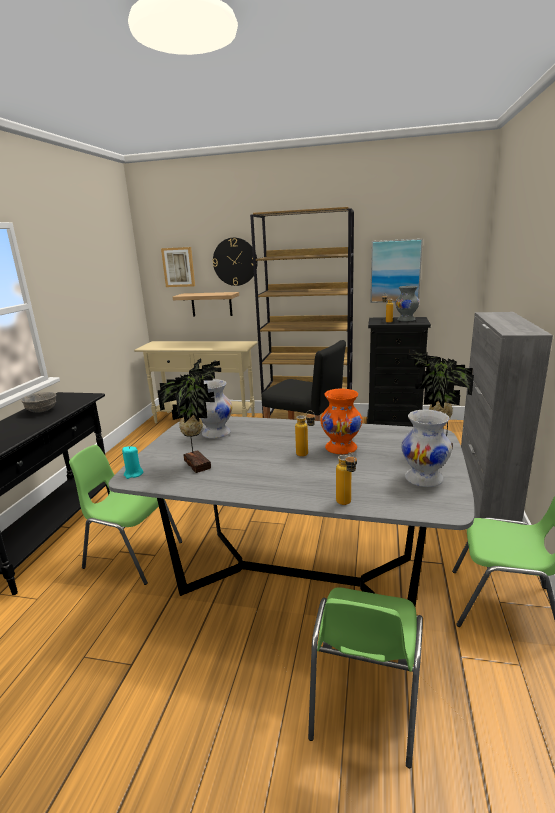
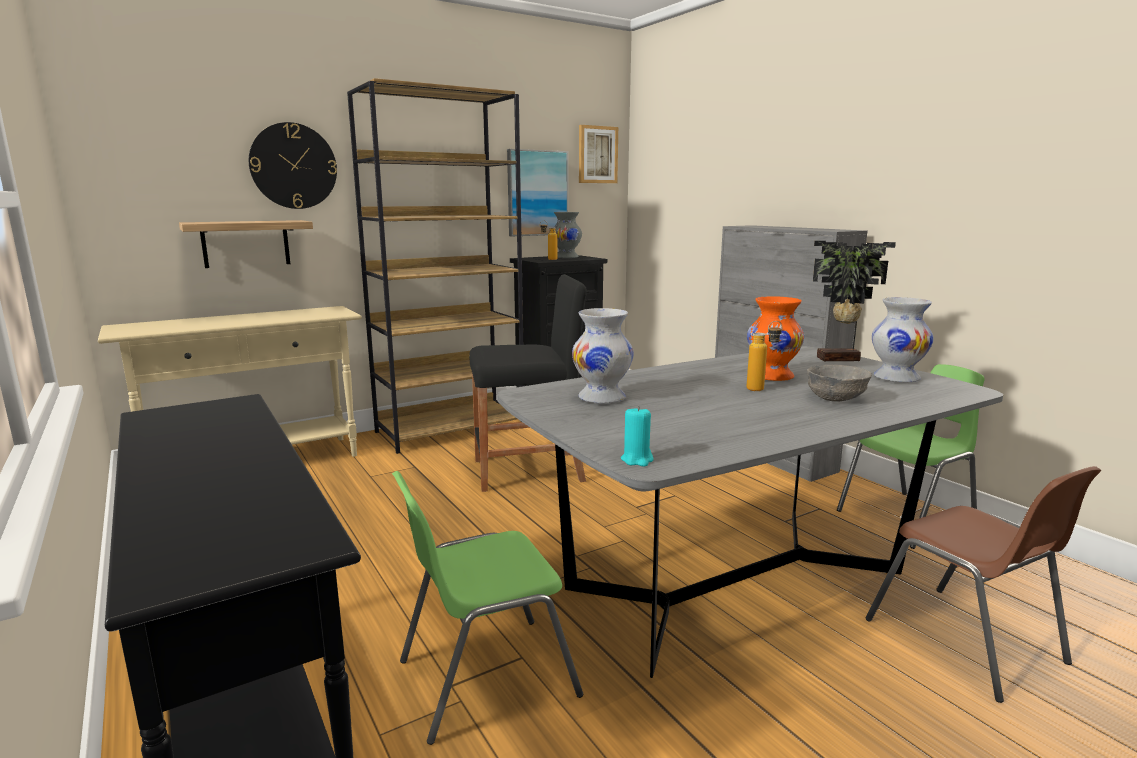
camera: 45 degrees left, 5 degrees down
grey bowl [21,392,56,412] -> grey bowl moved to [807,365,872,402]
potted plant [158,358,221,473] -> none
picture [161,247,195,287] -> picture moved to [579,125,618,183]
green chair [308,587,423,768] -> brown chair [865,466,1101,703]
bottle [336,452,357,505] -> none

